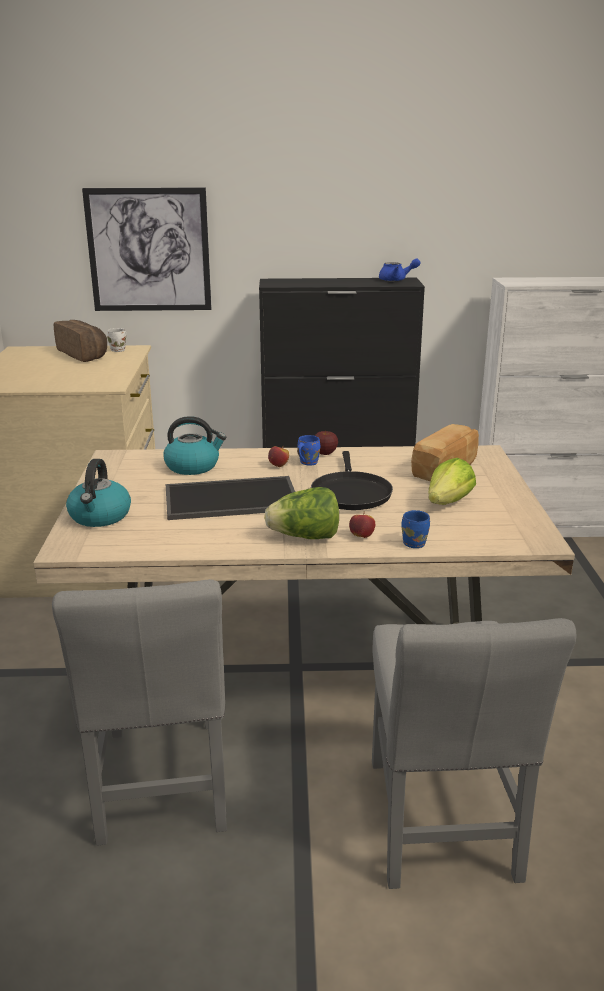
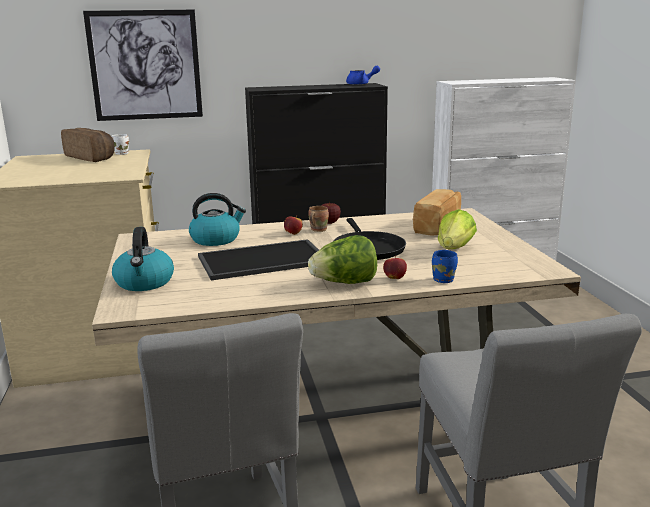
camera: 10 degrees left, 5 degrees down
blue mug [297,435,320,466] -> brown mug [309,206,329,232]

